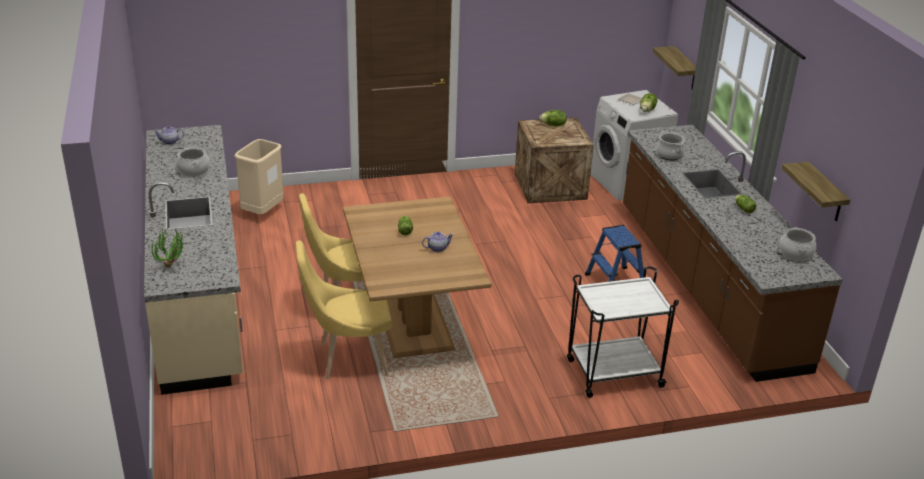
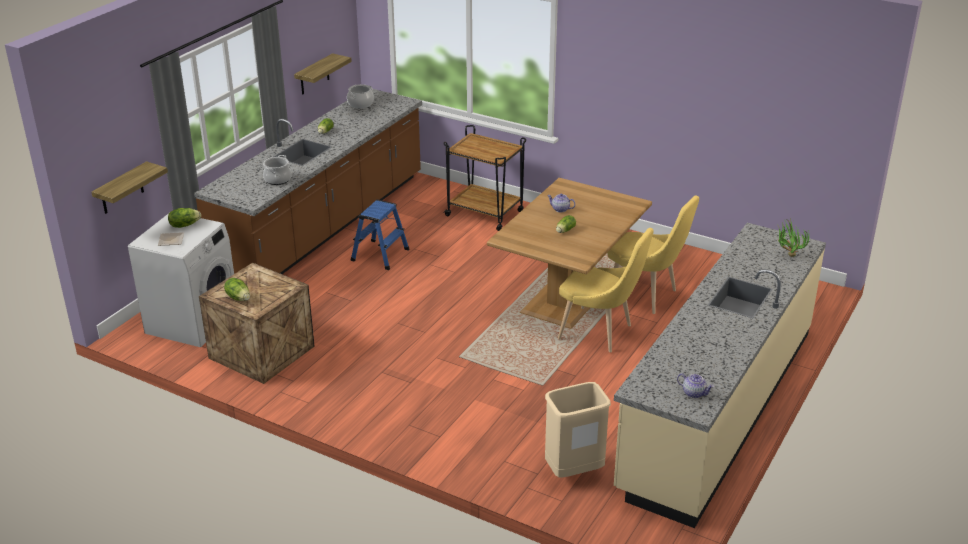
camera: 135 degrees left, 0 degrees up
cooking pot [176,147,210,177] -> none
white cart [567,266,679,398] -> brown cart [444,125,526,231]

